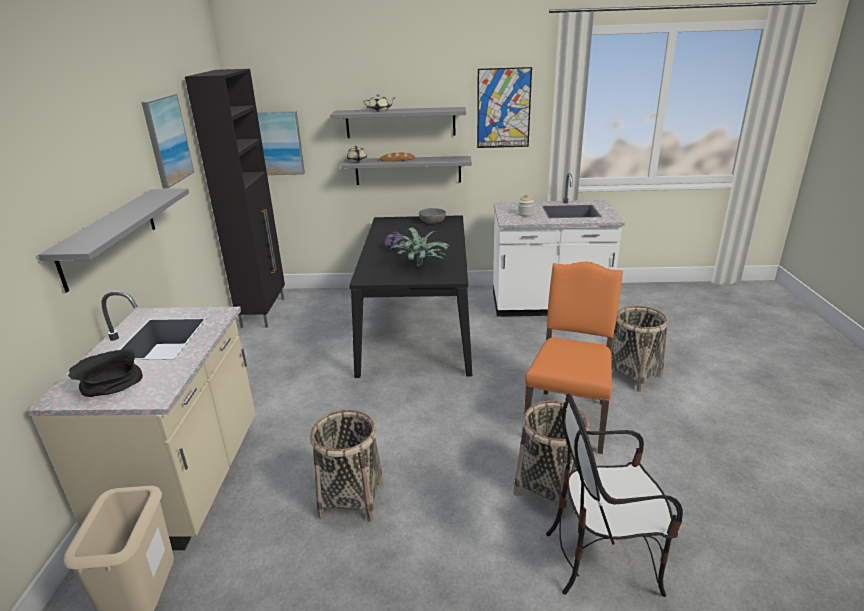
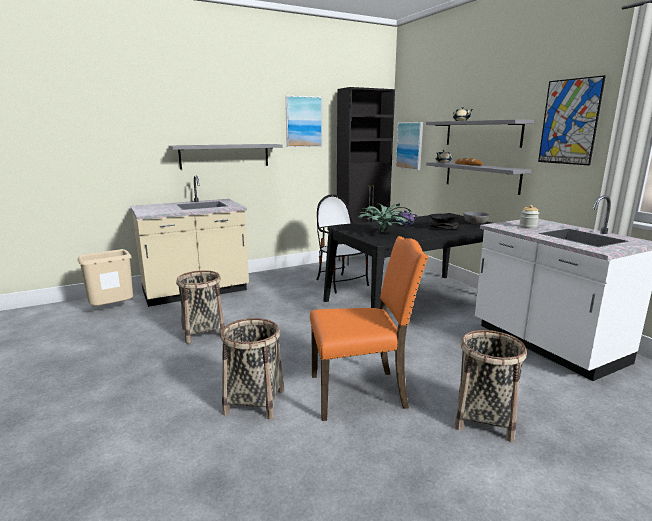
camera: 60 degrees right, 10 degrees down
black bowl [68,349,143,397] -> black bowl moved to [429,214,461,229]
chair [546,394,683,597] -> chair moved to [316,194,369,293]

